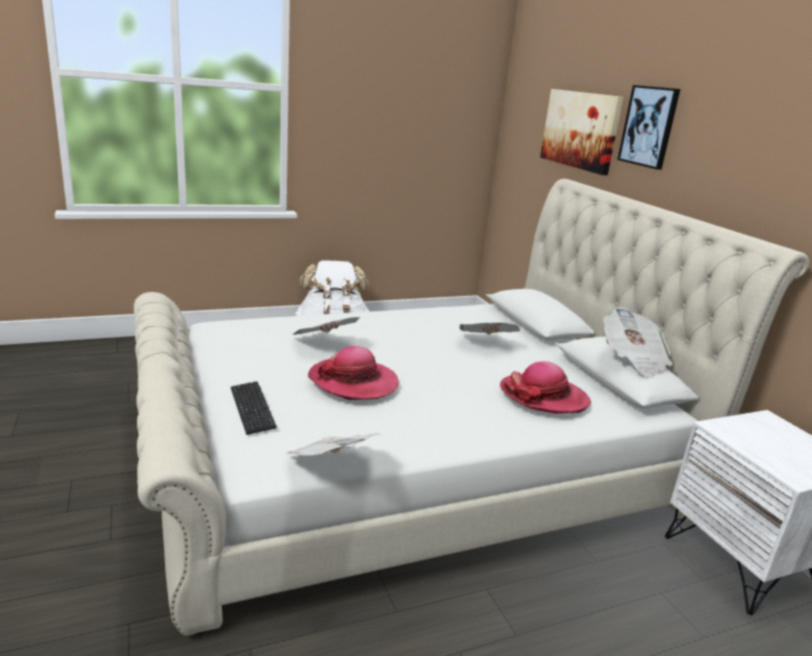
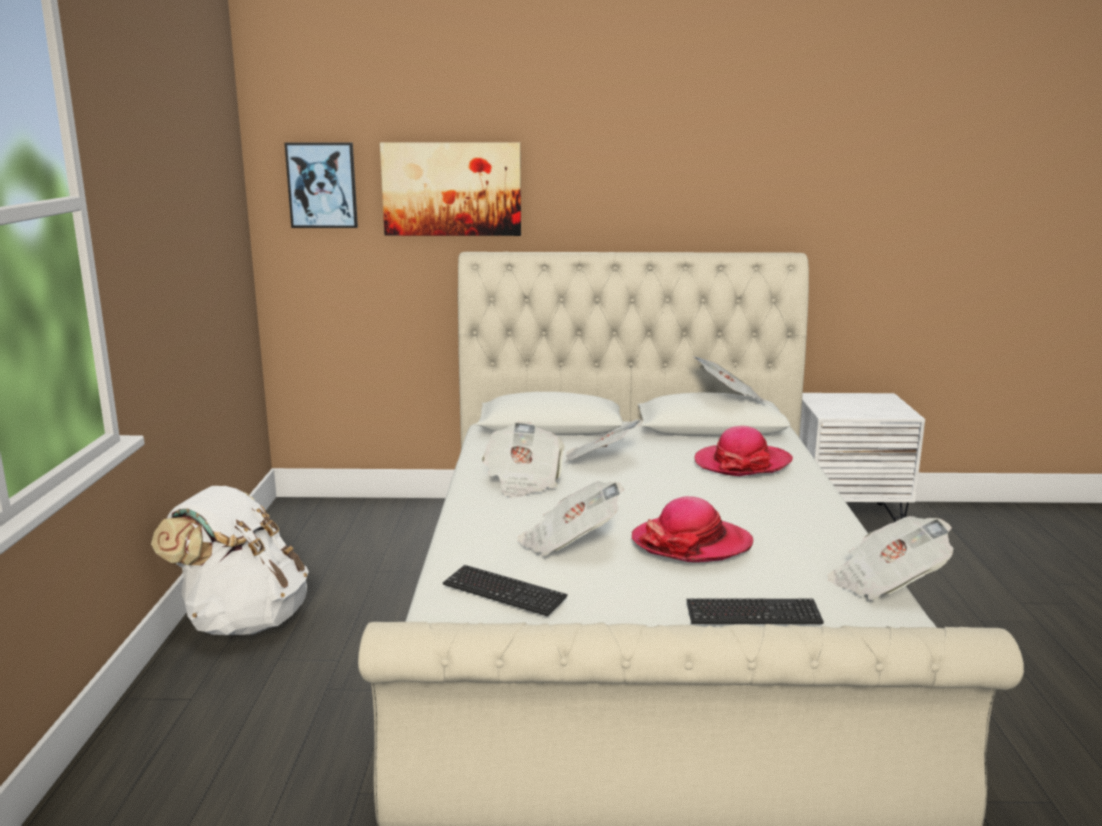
camera: 65 degrees left, 5 degrees down
picture [617,85,680,170] -> picture moved to [285,143,358,228]
none -> keyboard [443,565,568,616]
none -> newspaper [482,421,565,498]

